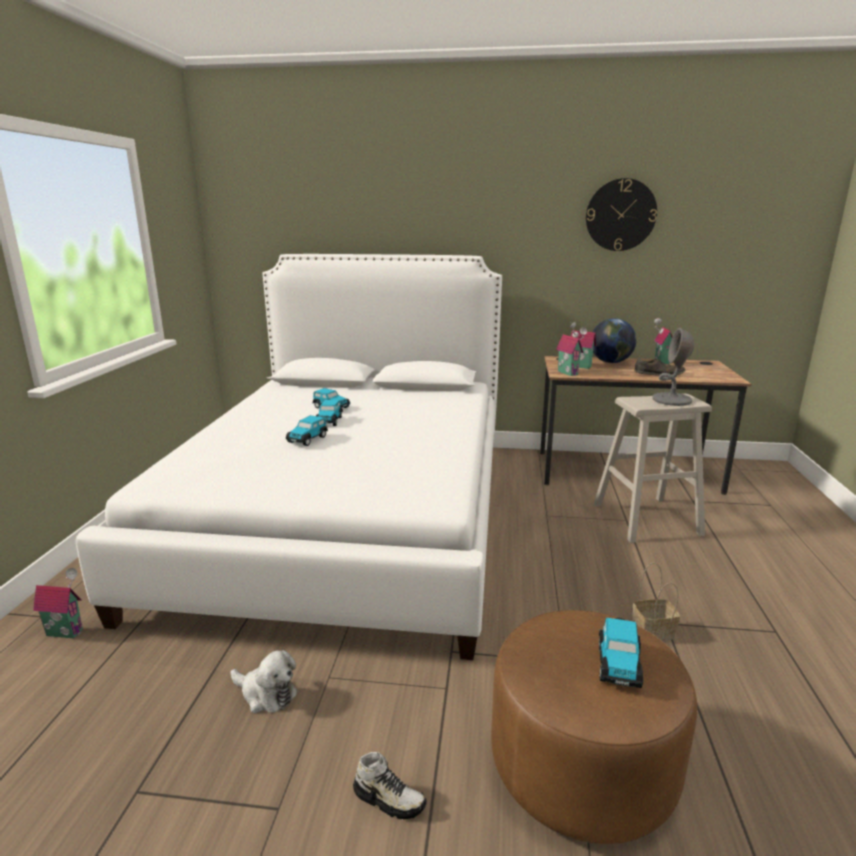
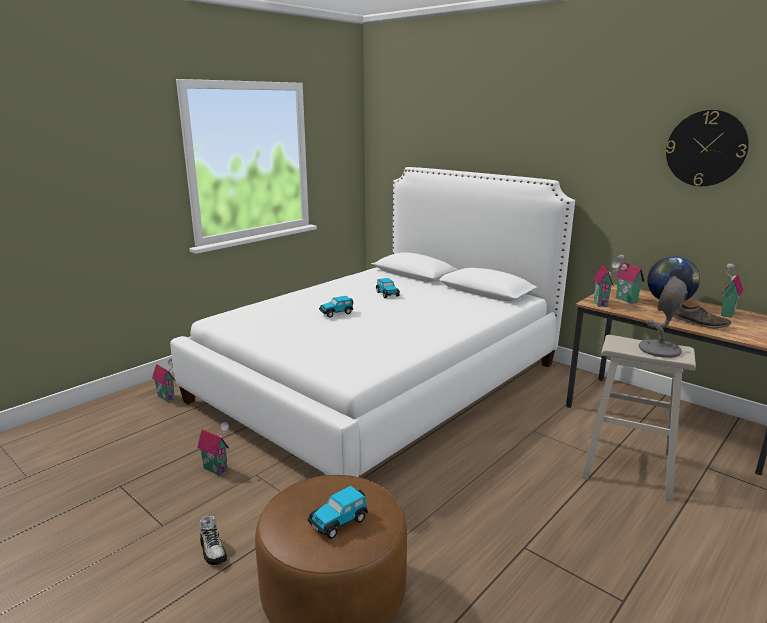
camera: 35 degrees right, 0 degrees up
plush toy [230,650,297,713] -> toy house [197,422,229,476]
toy car [316,400,343,426] -> none
basket [632,563,680,641] -> none

